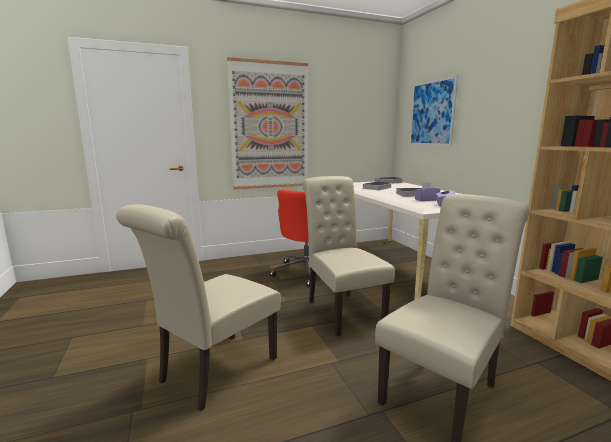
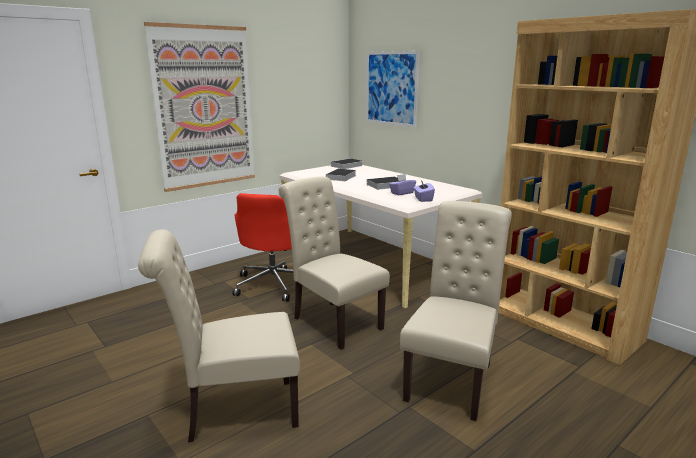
camera: 20 degrees left, 5 degrees up
beige chair [116,204,281,412] -> beige chair turned 60 degrees clockwise [138,229,300,442]

